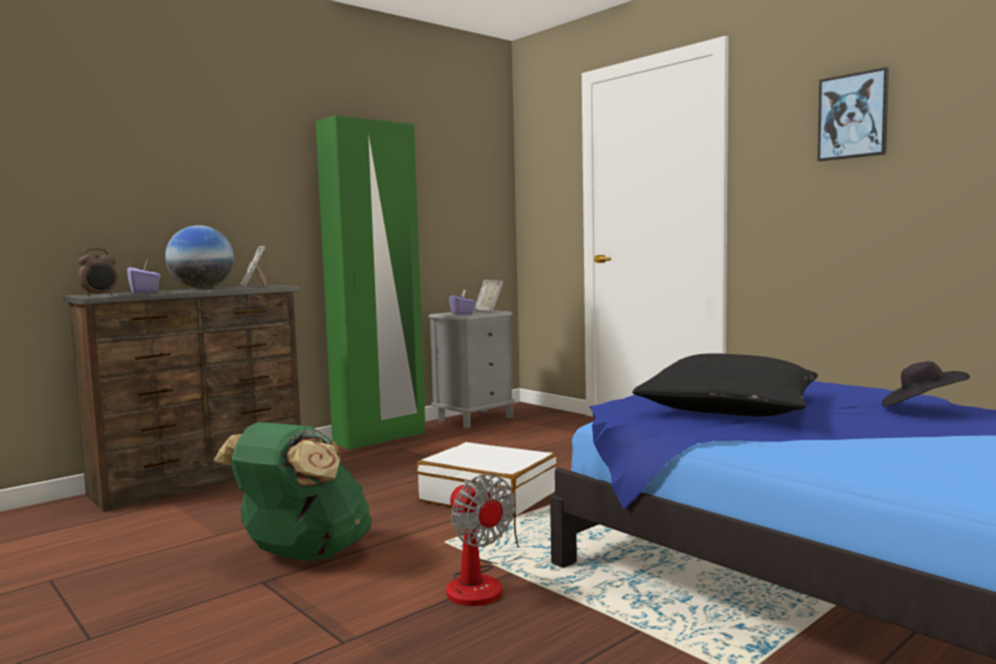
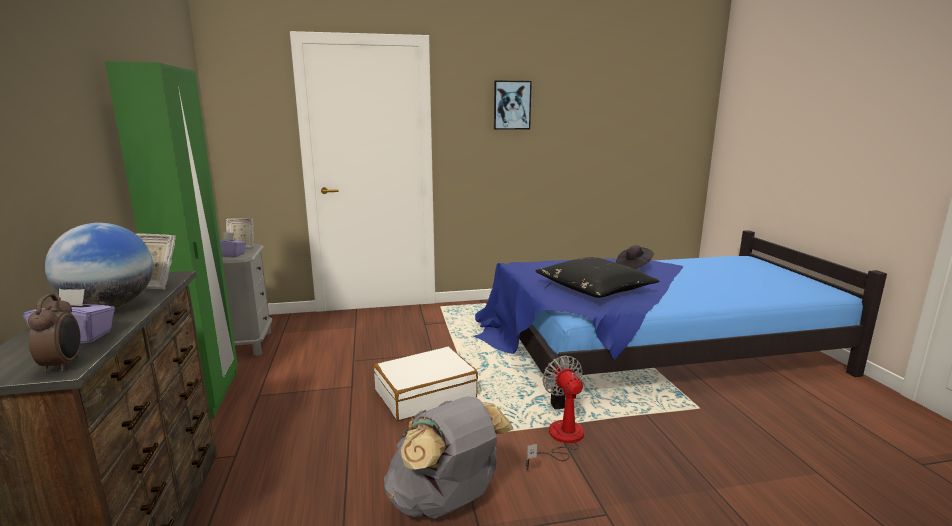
camera: 60 degrees left, 10 degrees up
green backpack [214,422,372,561] -> grey backpack [384,396,513,519]
fan [446,474,520,606] -> fan turned 105 degrees counterclockwise [526,355,584,470]

